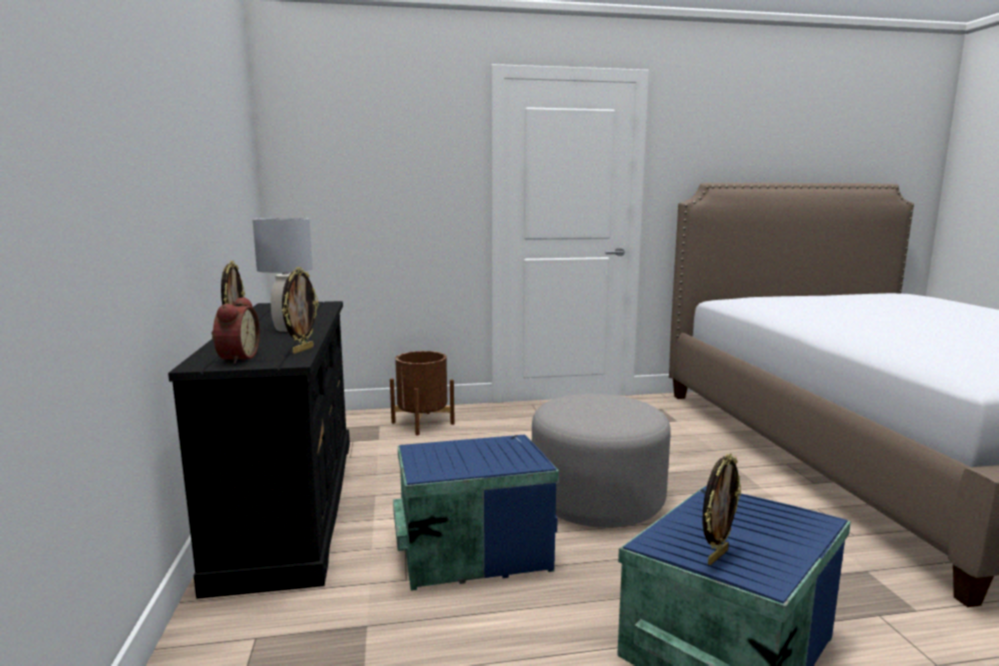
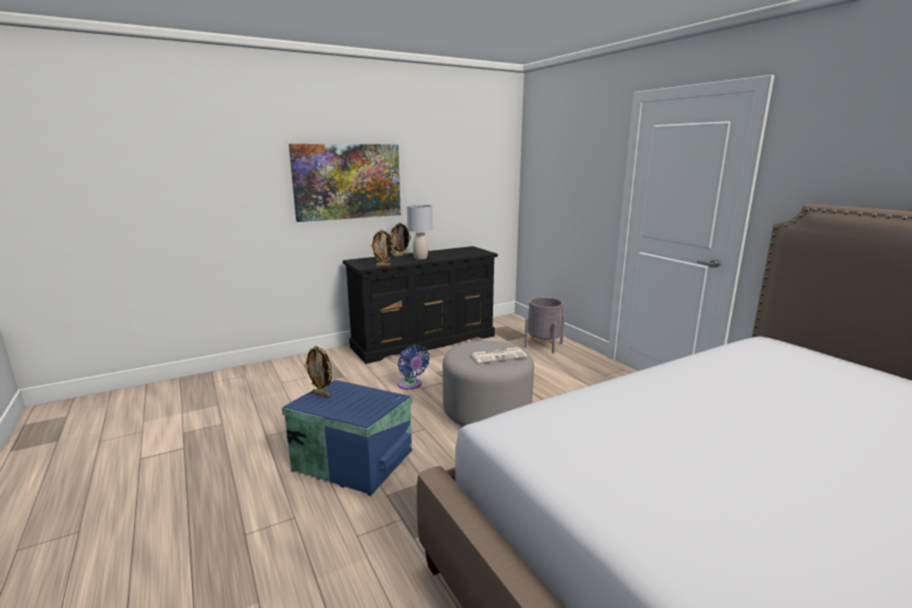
camera: 70 degrees right, 5 degrees up
alarm clock [211,297,260,364] -> none
brown planter [390,351,455,435] -> grey planter [524,297,565,354]
blue storage box [393,435,559,591] -> blue fan [397,345,430,390]
none -> picture [289,144,401,222]
none -> newspaper [471,347,527,363]

